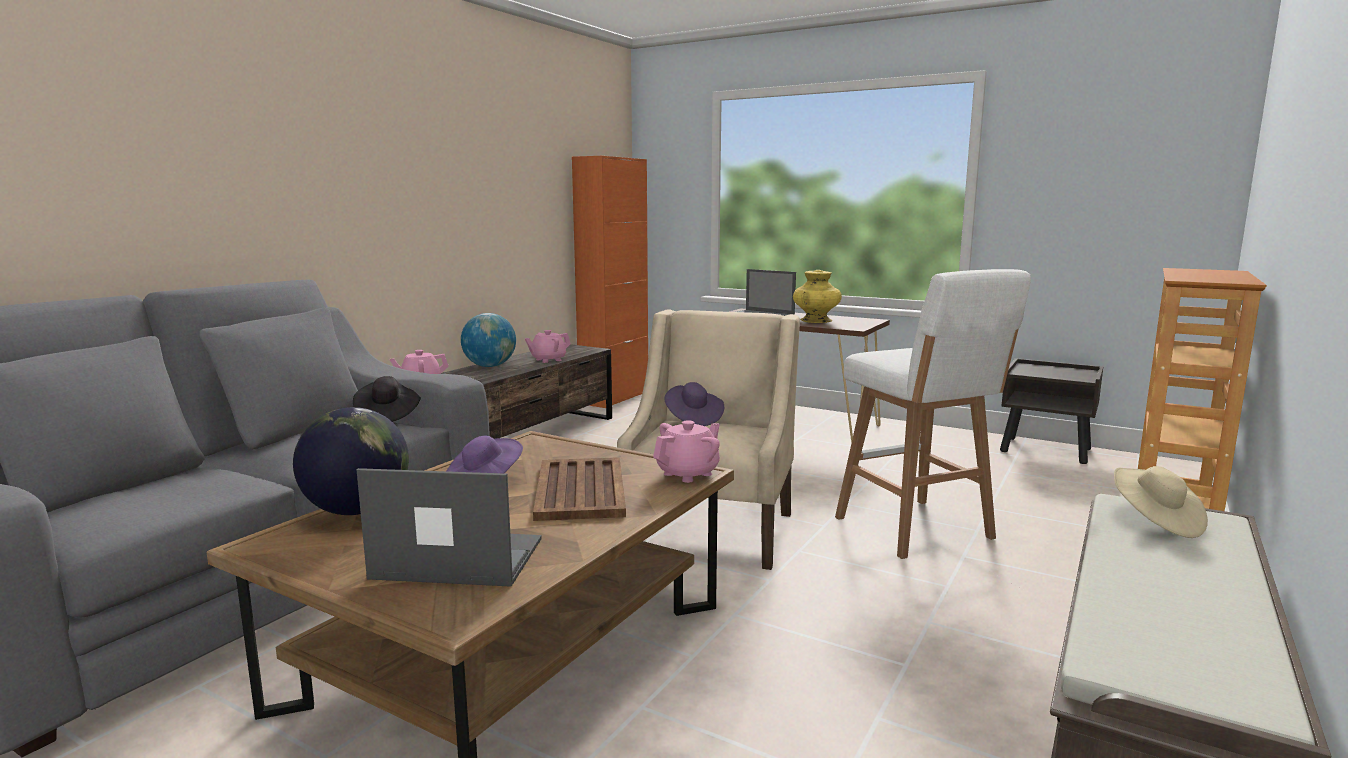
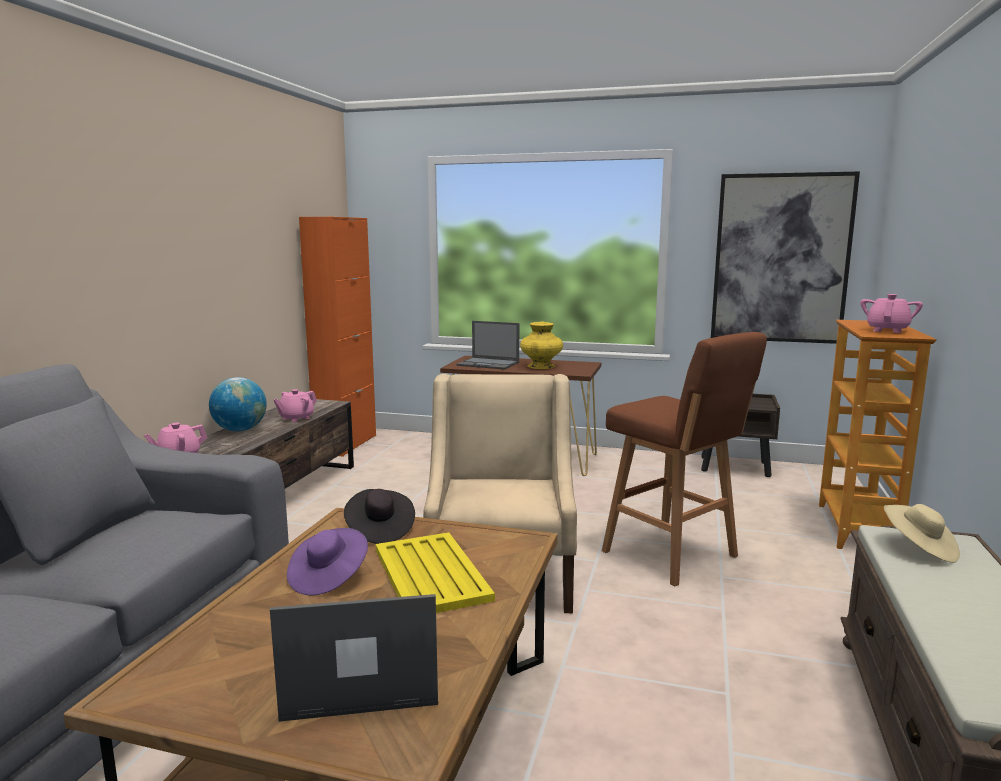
camera: 15 degrees left, 0 degrees up
globe [293,407,409,515] -> none
black hat [353,376,421,422] -> black hat moved to [344,489,415,544]
brown tray [533,457,626,521] -> yellow tray [376,532,495,613]
pink teapot [653,420,720,483] -> pink teapot moved to [860,294,923,333]
purple hat [664,382,724,426] -> none
white stool [835,269,1031,559] -> brown stool [602,332,767,587]
none -> picture [711,171,860,344]

